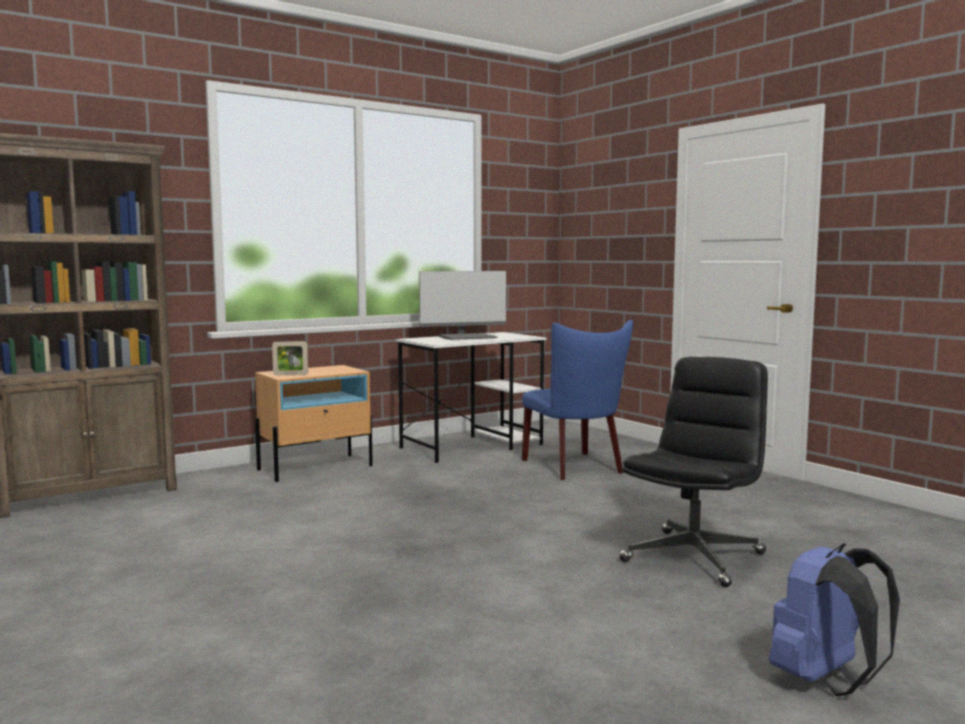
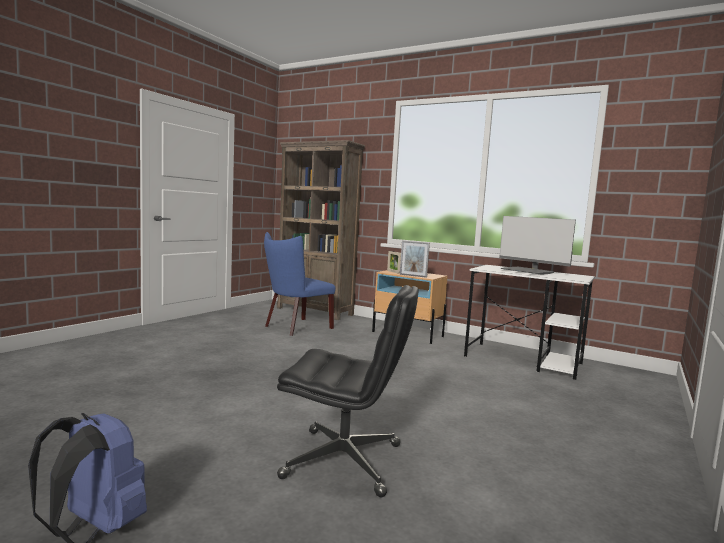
camera: 65 degrees right, 0 degrees up
blue chair [522,320,633,480] -> blue chair moved to [264,232,336,336]
none -> picture frame [400,241,430,278]

